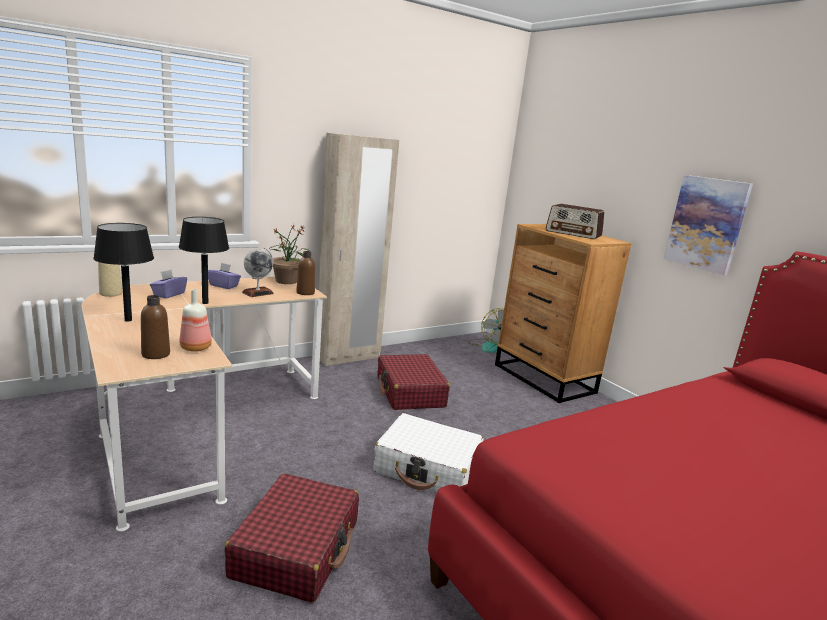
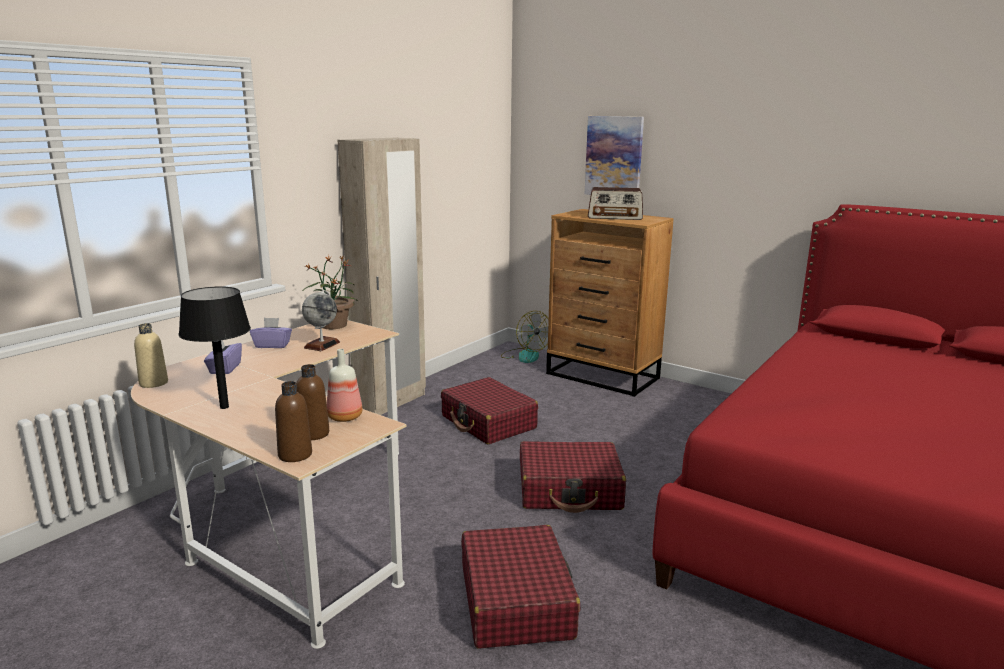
camera: 20 degrees left, 0 degrees up
black table lamp [179,217,229,304] -> none
brown bottle [296,251,315,295] -> brown bottle moved to [275,381,312,462]
white suitcase [374,413,484,493] -> red suitcase [520,441,626,513]
picture [664,175,753,275] -> picture moved to [585,116,644,195]

